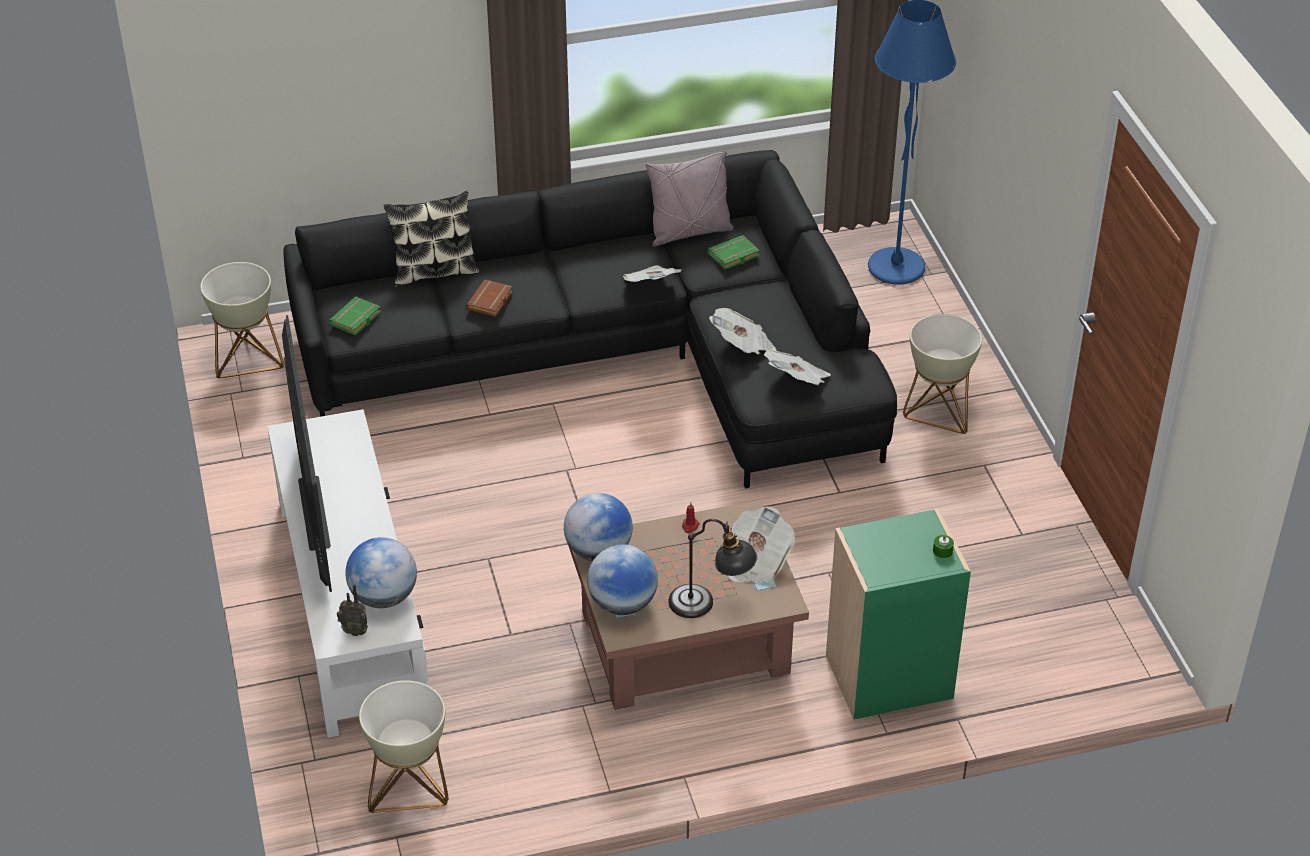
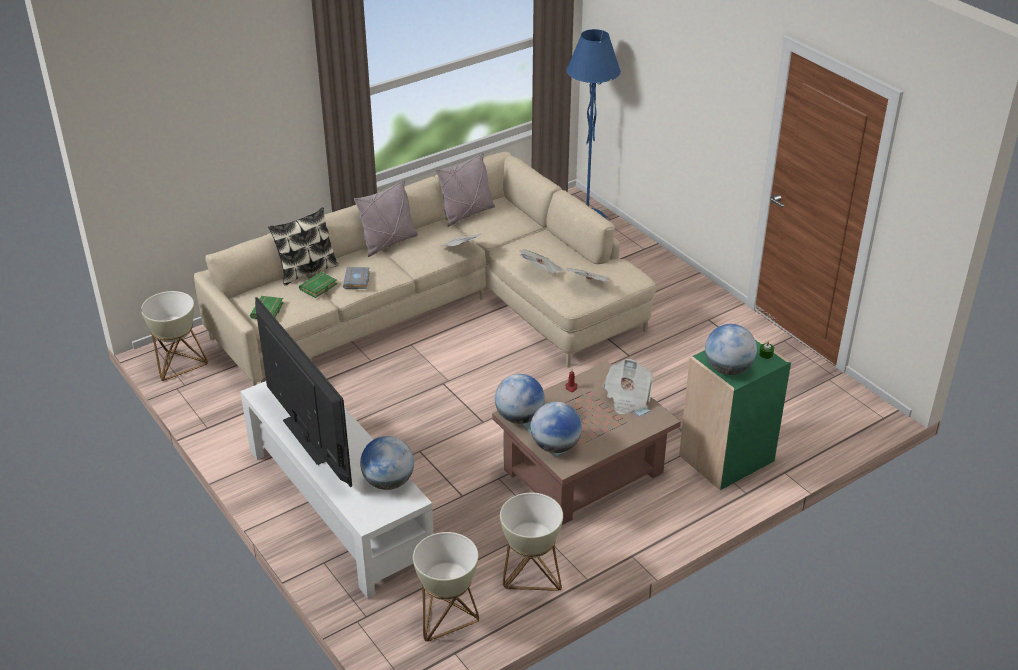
camera: 20 degrees left, 5 degrees down
black sofa [284,150,897,489] -> beige sofa [194,151,655,386]
radio [337,584,368,636] -> none
brown book [466,280,513,317] -> grey book [343,267,370,289]
grey table lamp [668,519,757,618] -> none
green book [707,235,760,270] -> green book moved to [299,272,337,298]
planter [903,314,982,434] -> planter moved to [500,493,563,591]
none -> purple pillow [354,180,418,257]
none -> globe [705,324,757,375]

